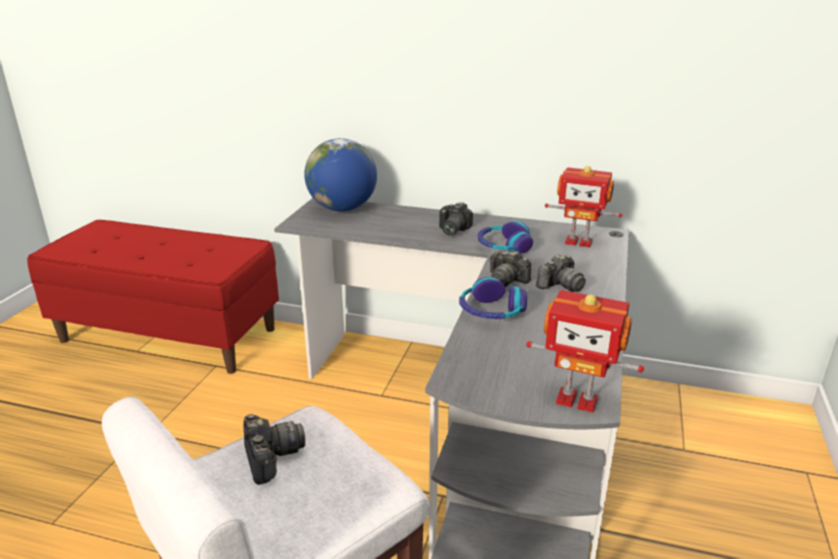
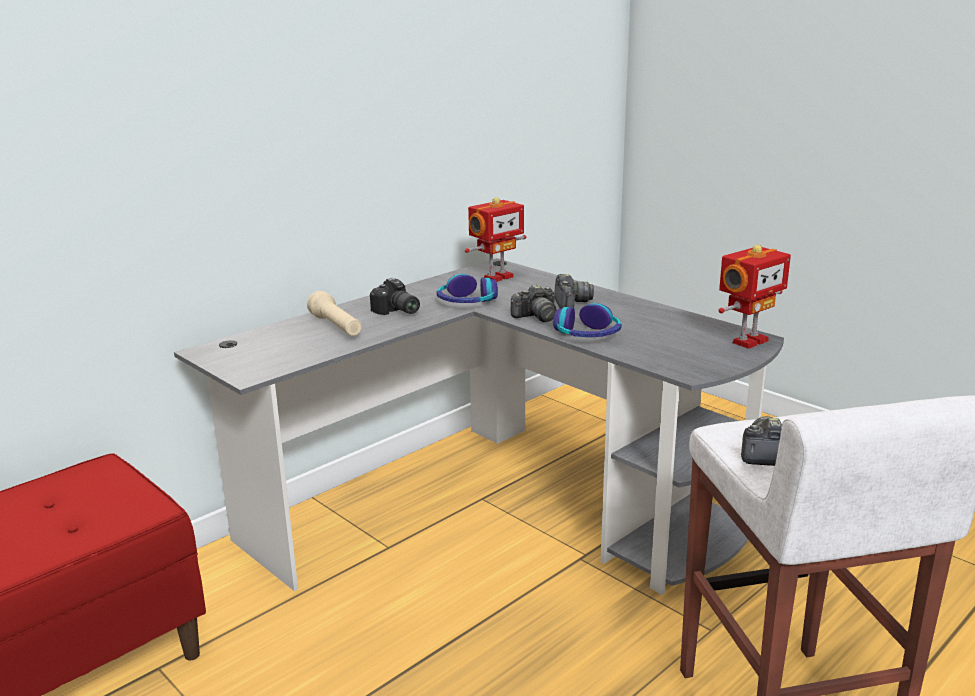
camera: 60 degrees left, 5 degrees down
globe [304,138,377,211] -> none
none -> beige flashlight [307,291,362,336]

